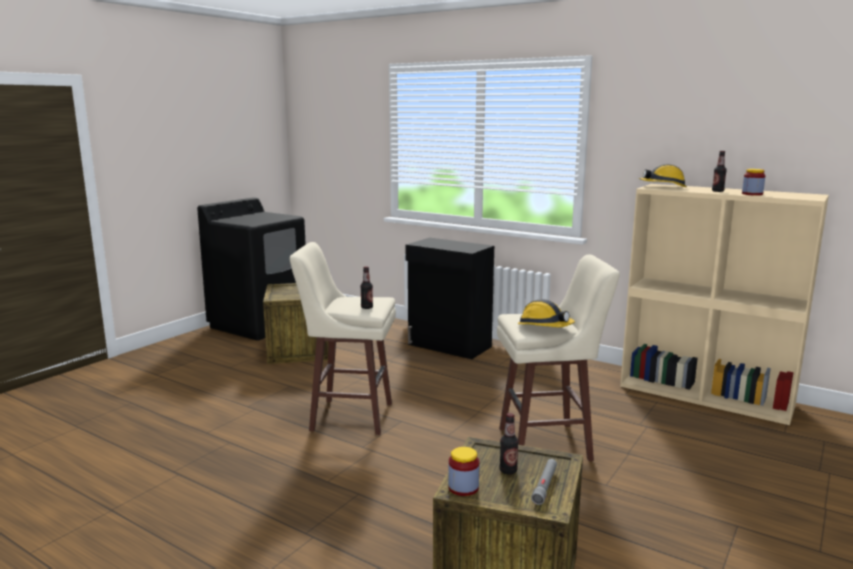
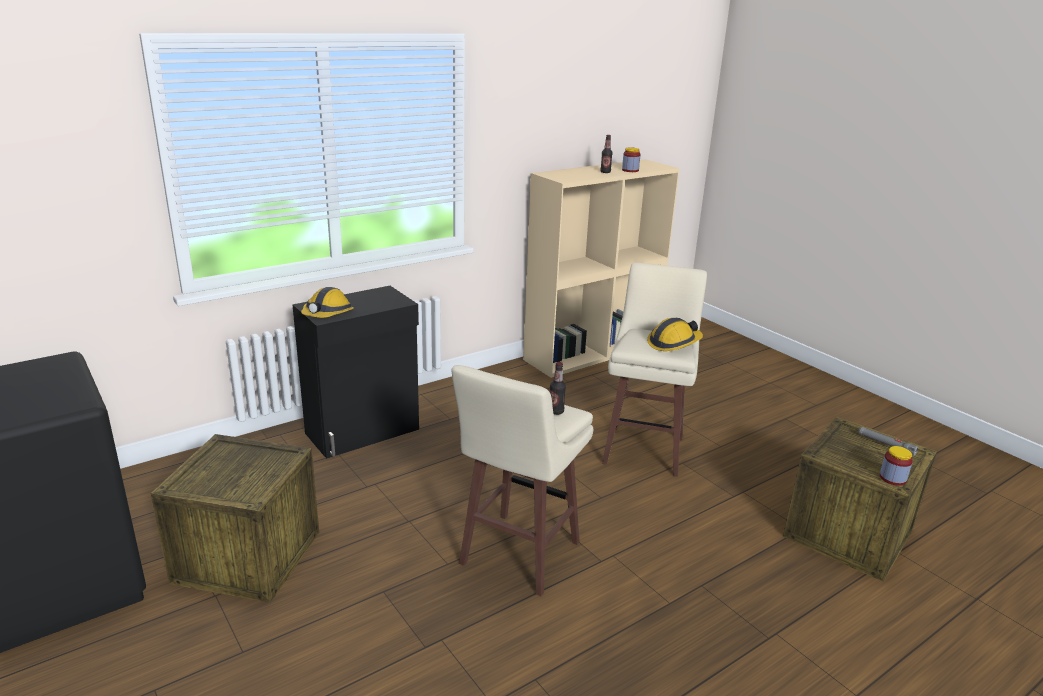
camera: 70 degrees left, 10 degrees up
bottle [499,413,519,475] -> none
hard hat [638,164,687,187] -> hard hat moved to [301,287,354,318]

